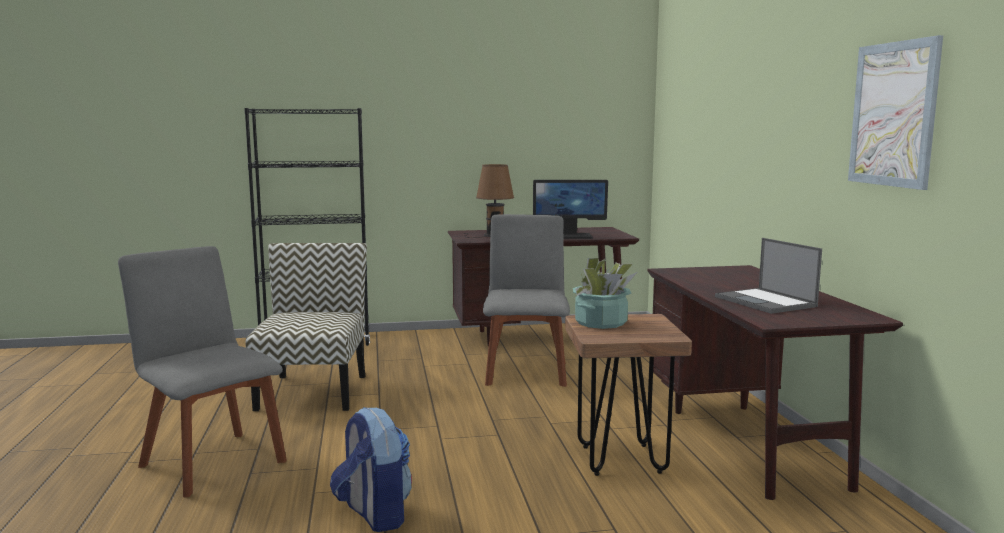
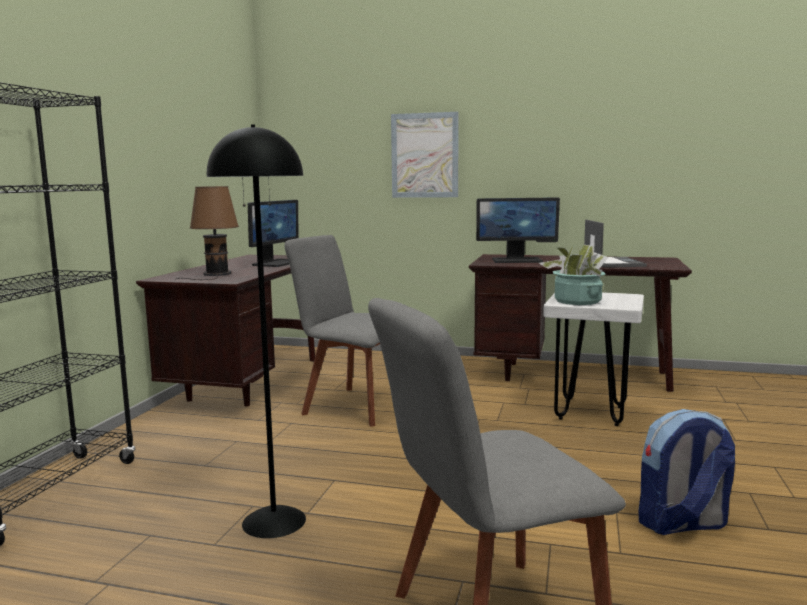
camera: 65 degrees left, 0 degrees up
chair [245,243,367,411] -> black floor lamp [207,124,306,538]
brown stool [565,314,692,476] -> white stool [543,292,644,426]
laptop [715,238,822,314] -> laptop turned 90 degrees counterclockwise [584,219,647,267]
picture [848,35,943,190] -> picture moved to [391,112,459,198]
none -> monitor [476,197,560,263]

